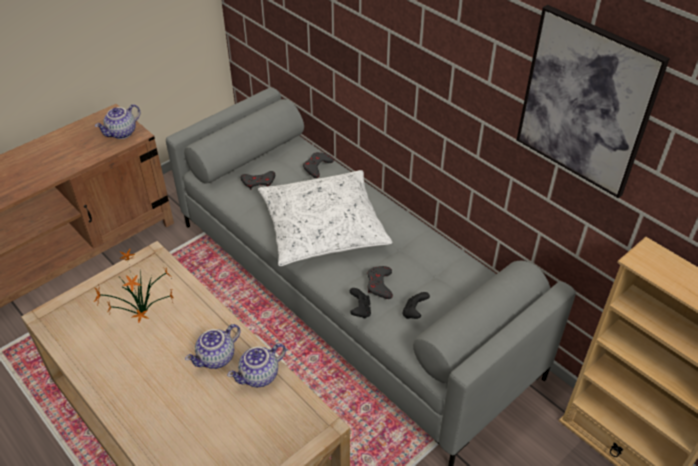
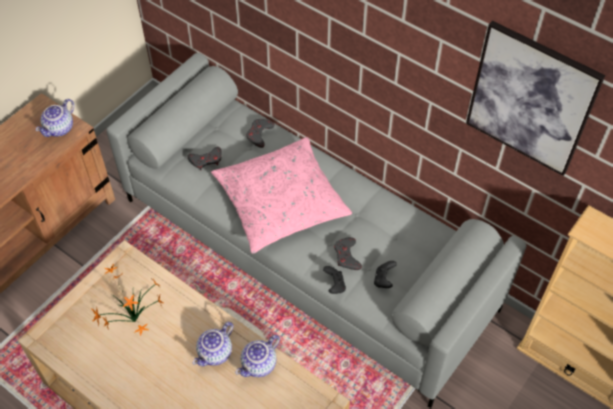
camera: 10 degrees left, 10 degrees up
white pillow [258,170,392,266] -> pink pillow [211,137,352,254]

